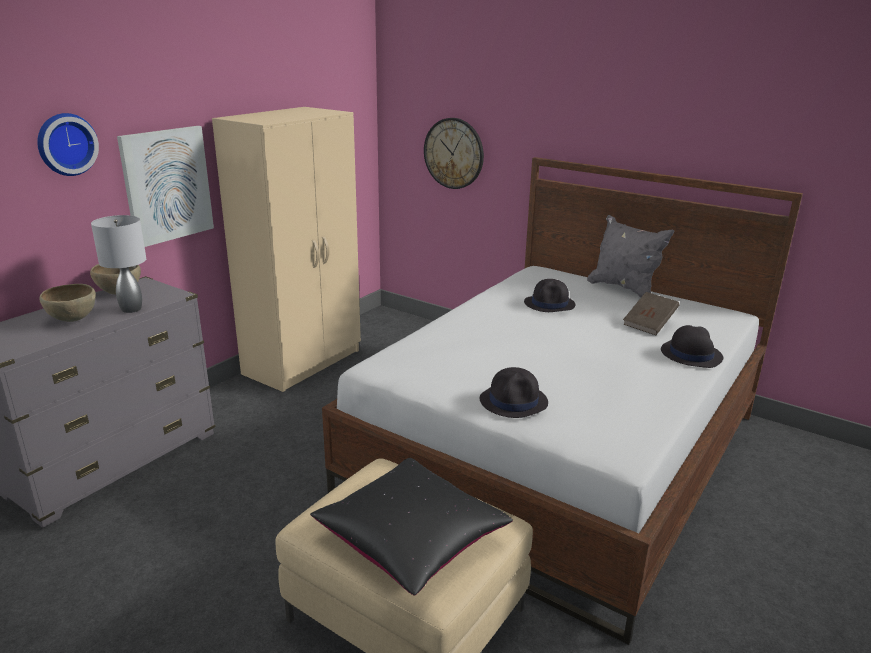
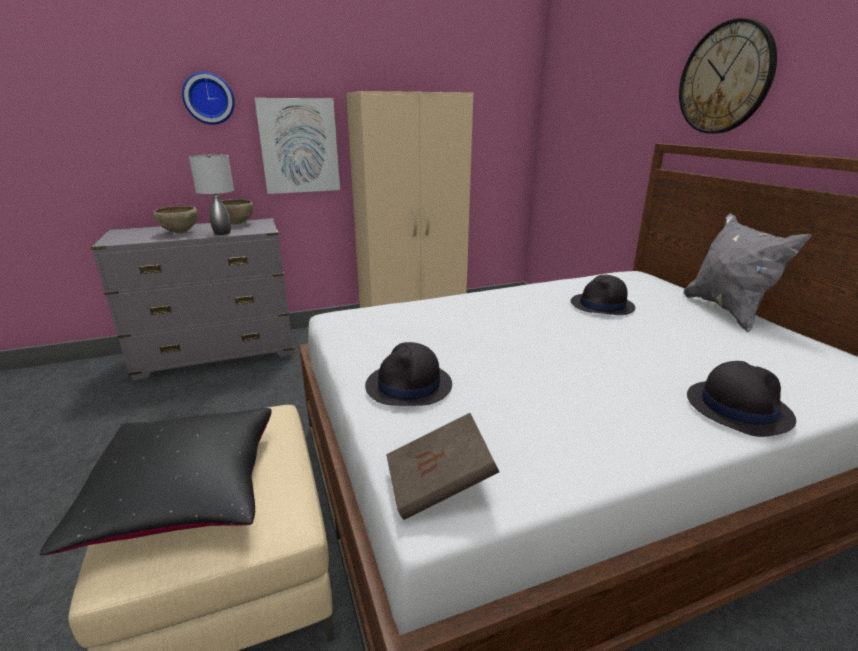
camera: 35 degrees right, 0 degrees up
wall clock [424,118,484,189] -> wall clock moved to [679,18,777,134]
brown book [623,292,680,335] -> brown book moved to [386,413,499,520]

